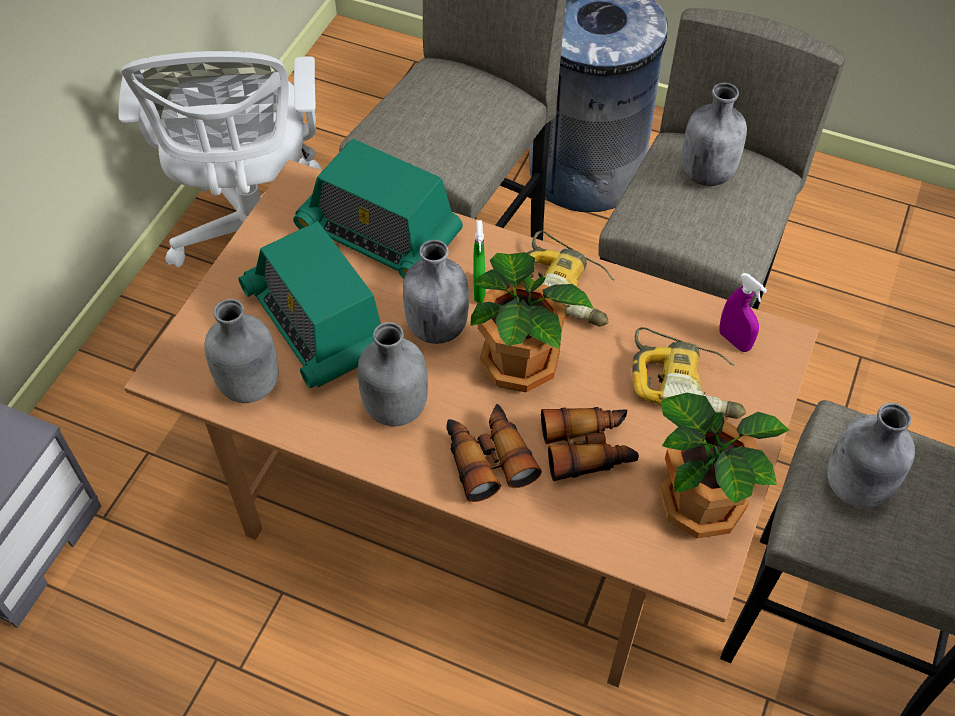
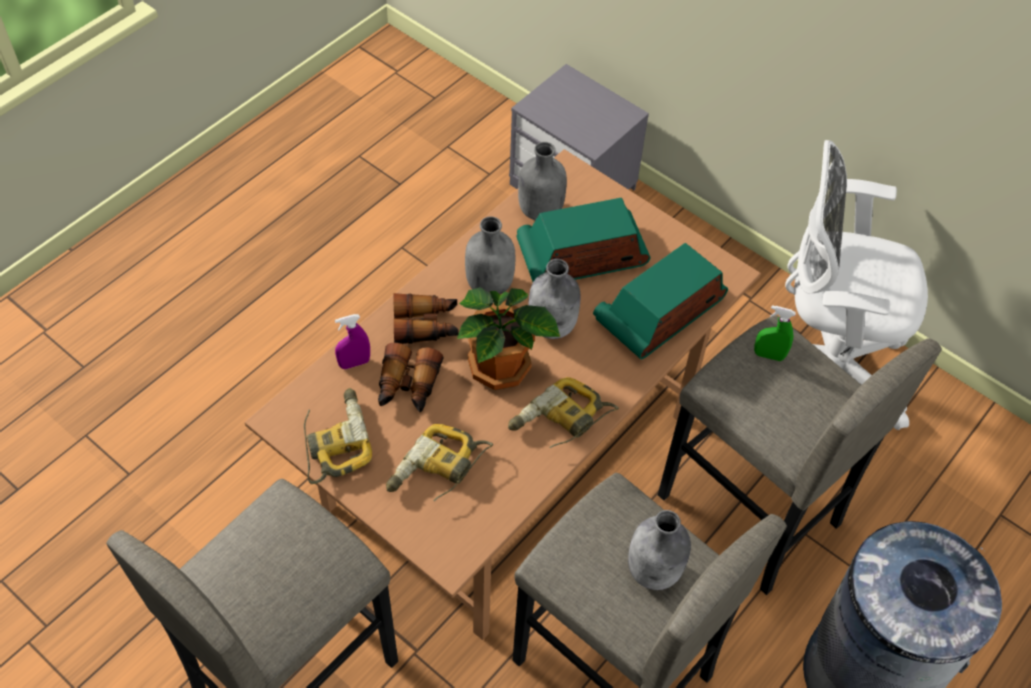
camera: 105 degrees right, 0 degrees up
green spray bottle [473,220,486,303] -> green spray bottle moved to [754,305,796,361]
potted plant [658,393,789,538] -> power drill [304,388,372,484]
purple spray bottle [719,273,767,352] -> purple spray bottle moved to [335,314,370,369]
grey bottle [827,403,915,508] -> none

